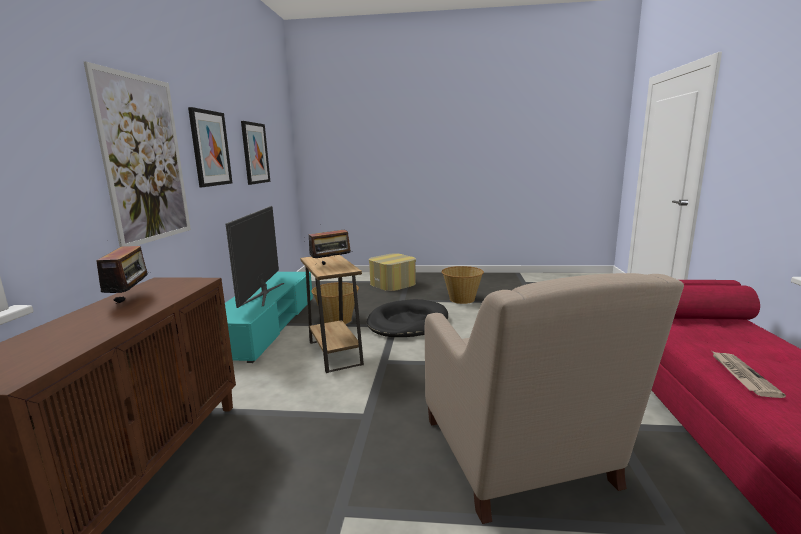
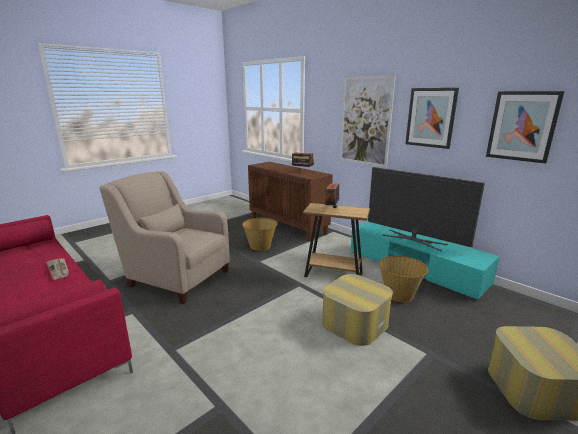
camera: 130 degrees right, 5 degrees up
black dog bed [367,299,448,337] -> ottoman [322,274,393,346]
basket [442,266,484,304] -> basket moved to [242,218,278,251]

